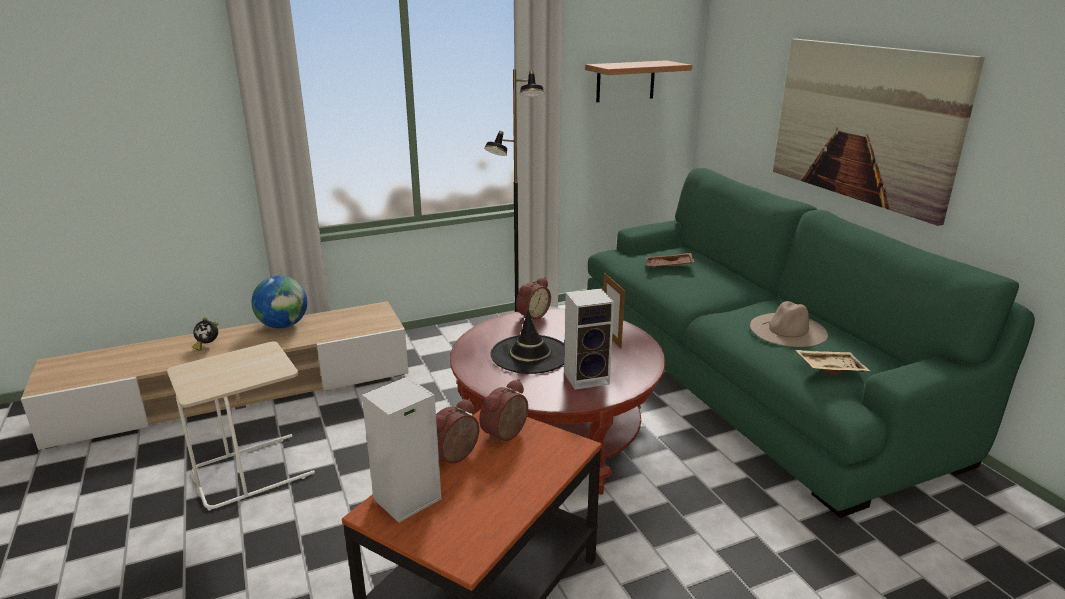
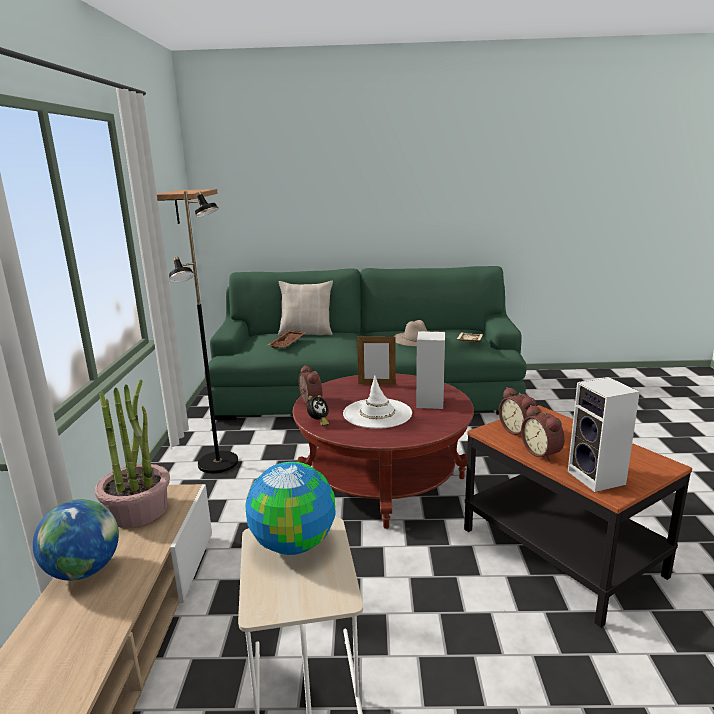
camera: 65 degrees left, 5 degrees down
alarm clock [192,317,218,351] -> alarm clock moved to [307,395,329,426]
black hat [491,310,565,374] -> white hat [343,375,412,429]
picture [773,39,985,226] -> none
none -> potted plant [95,380,170,528]
none -> globe [245,462,336,555]
none -> beige pillow [278,281,333,335]

